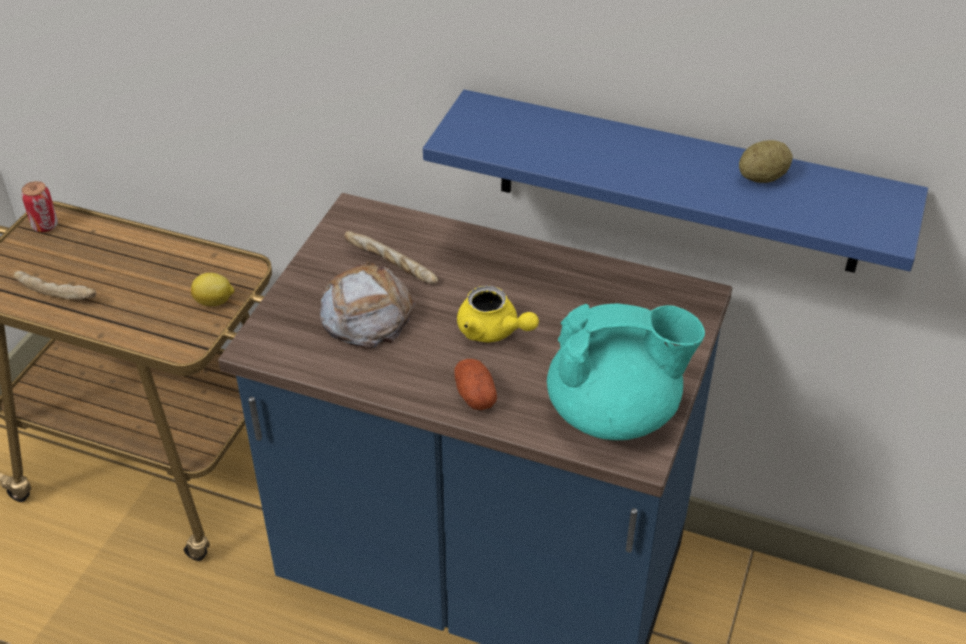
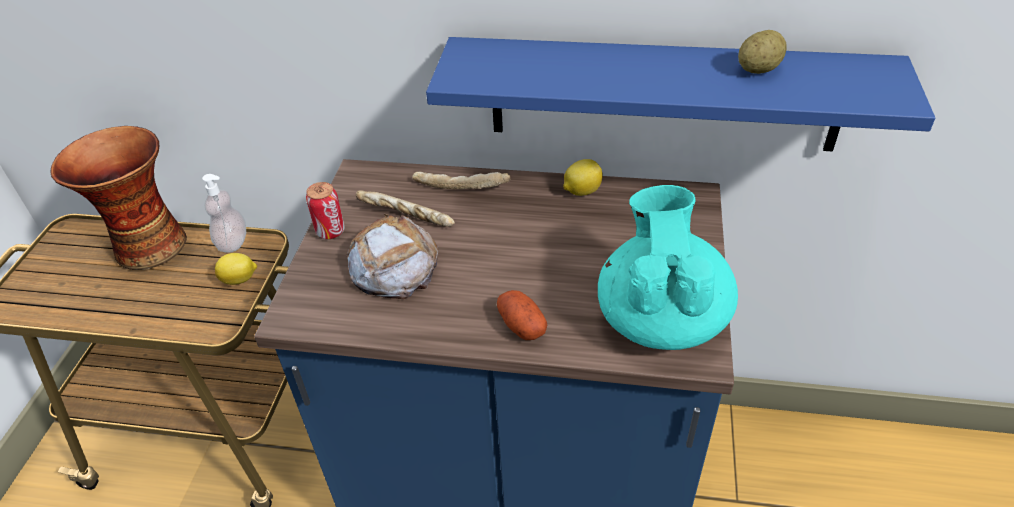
camera: 10 degrees left, 0 degrees up
bread [14,271,96,300] -> bread moved to [412,172,511,189]
can [22,181,58,232] -> can moved to [306,182,345,239]
yellow teapot [457,285,539,342] -> none
turquoise teapot [547,304,705,440] -> turquoise teapot turned 75 degrees counterclockwise [598,185,738,350]
none -> vase [50,126,187,270]
none -> soap dispenser [202,174,246,253]
none -> lemon [563,159,603,196]

